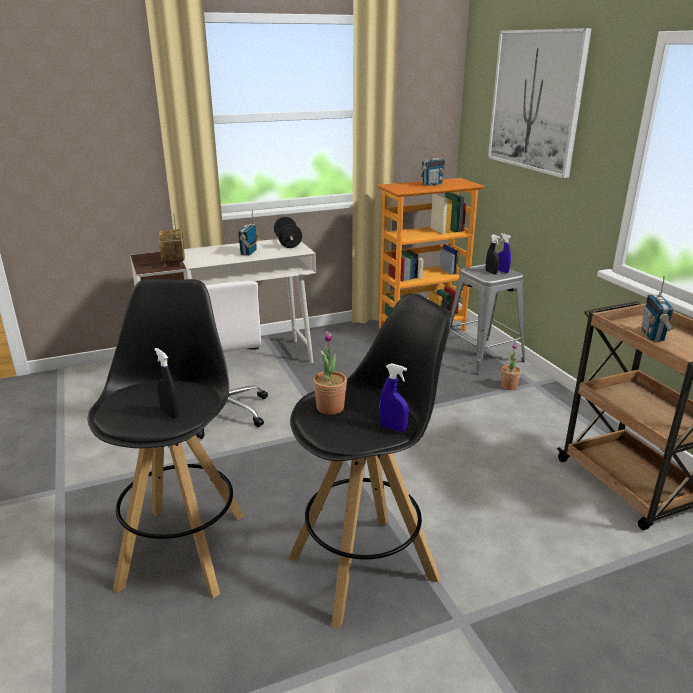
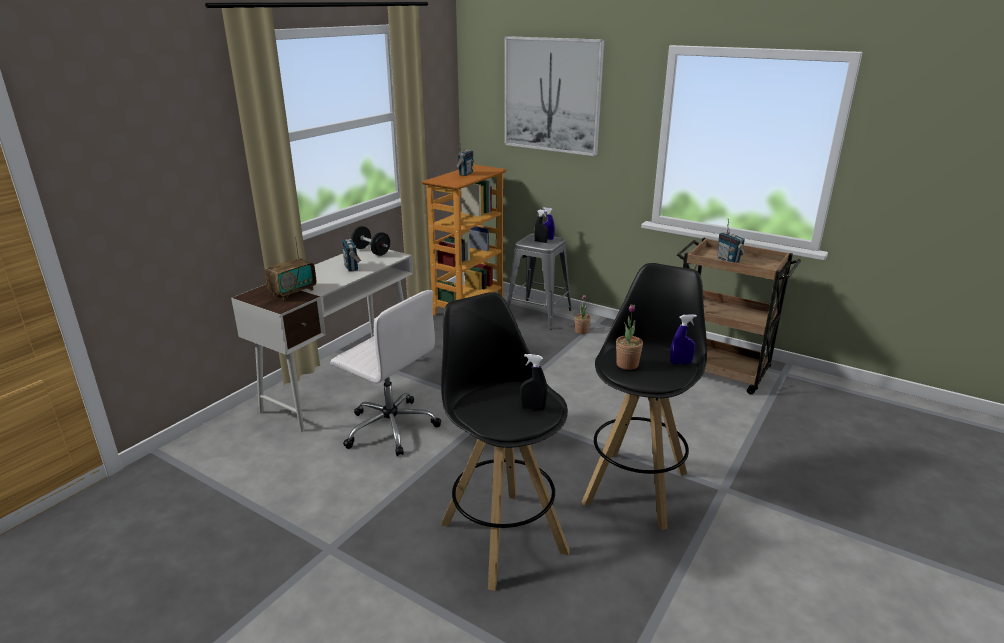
camera: 35 degrees left, 0 degrees up
radio [159,214,185,267] -> radio turned 90 degrees counterclockwise [265,236,317,300]

